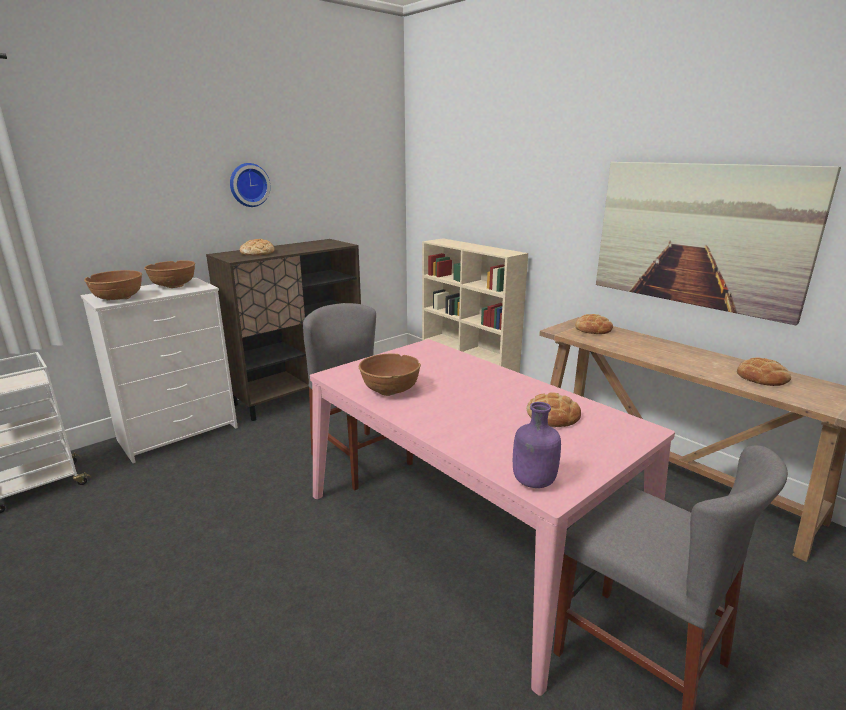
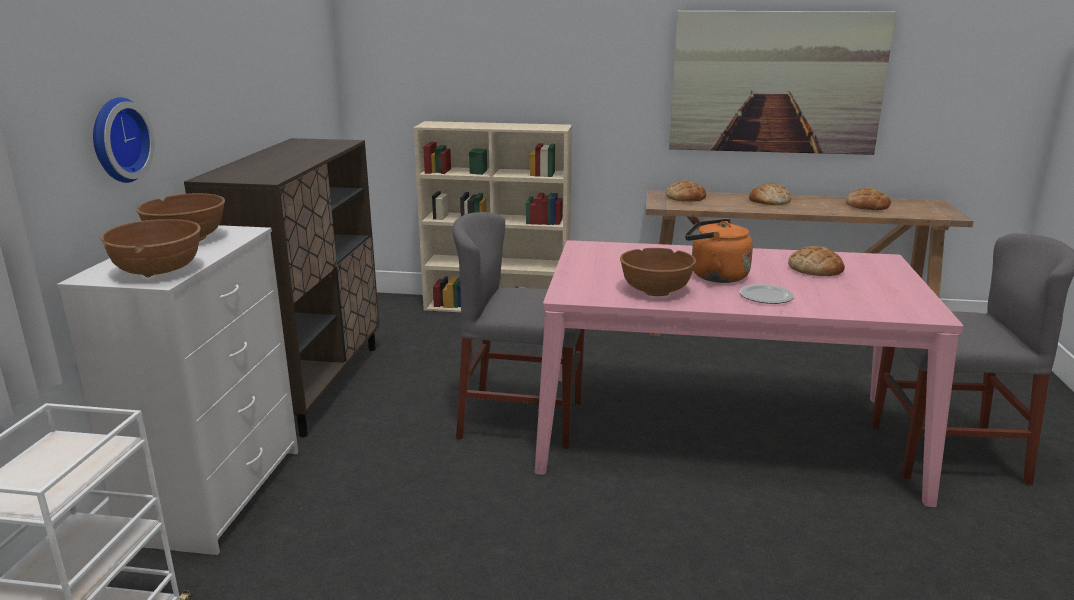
camera: 40 degrees left, 0 degrees up
wall clock [230,163,270,207] -> wall clock moved to [93,97,155,183]
bread [240,239,275,256] -> bread moved to [749,183,791,205]
purple bottle [513,402,561,488] -> none
none -> orange kettle [685,219,753,283]
none -> plate [740,284,794,304]

